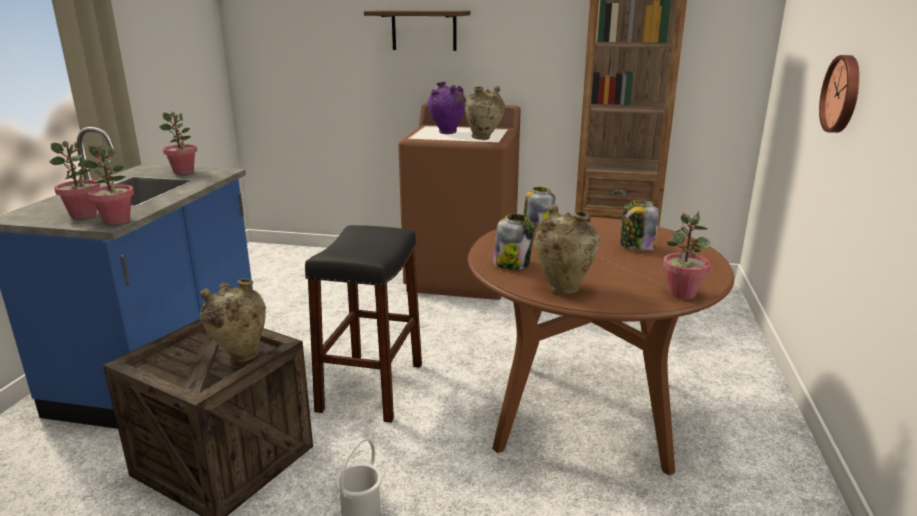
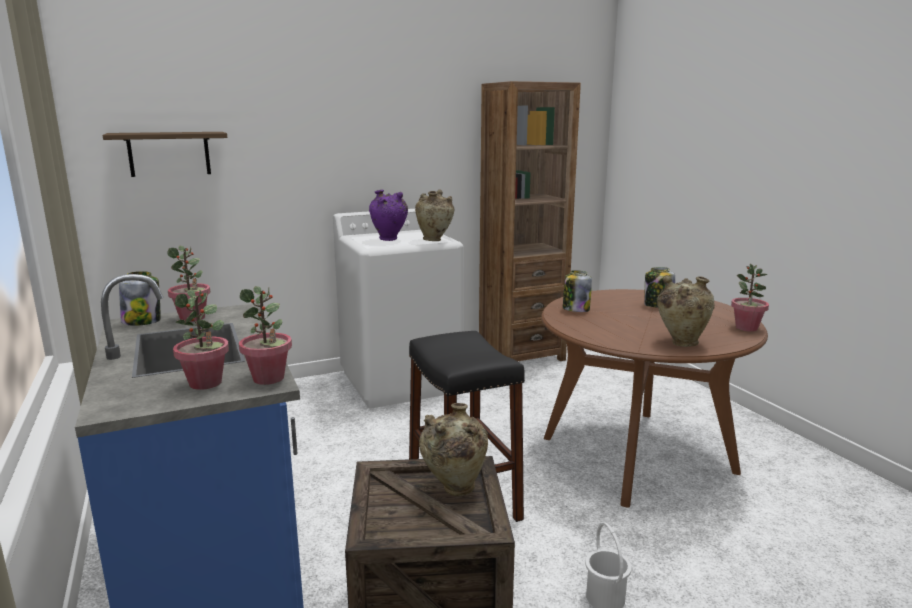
camera: 35 degrees left, 5 degrees down
shelf [364,10,470,51] -> shelf moved to [103,132,227,177]
brown washing machine [398,103,521,300] -> white washing machine [333,209,464,409]
jar [493,214,534,270] -> jar moved to [119,271,161,326]
wall clock [819,55,860,133] -> none

